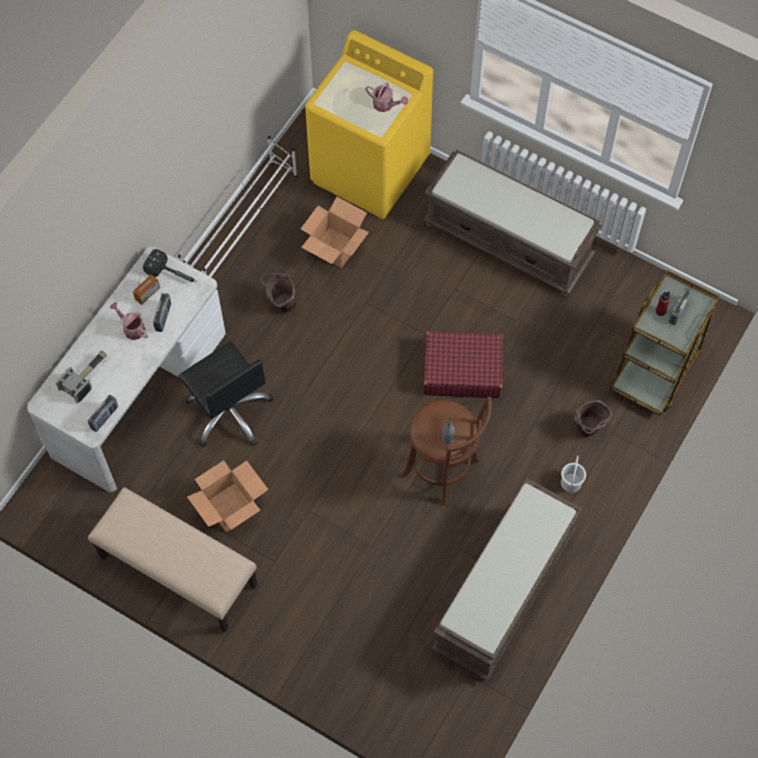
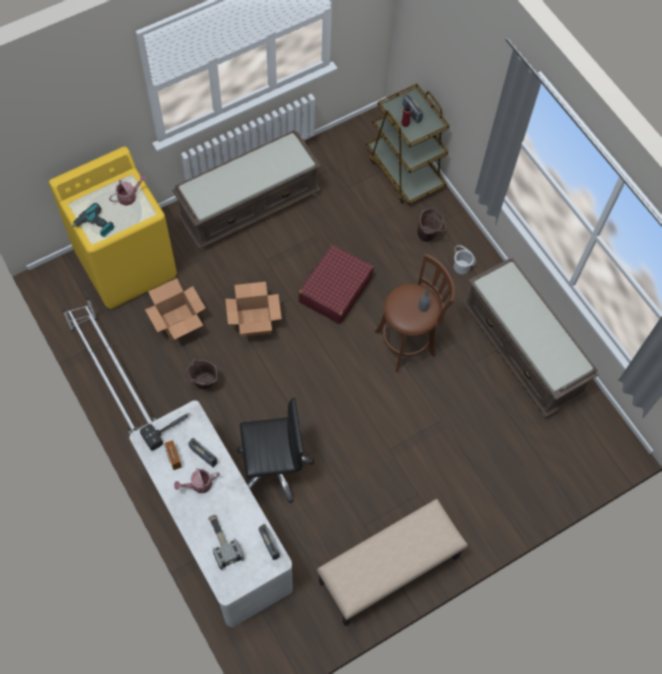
camera: 65 degrees left, 0 degrees up
cardboard box [187,460,268,532] -> cardboard box moved to [225,282,282,337]
none -> power drill [72,203,114,237]

